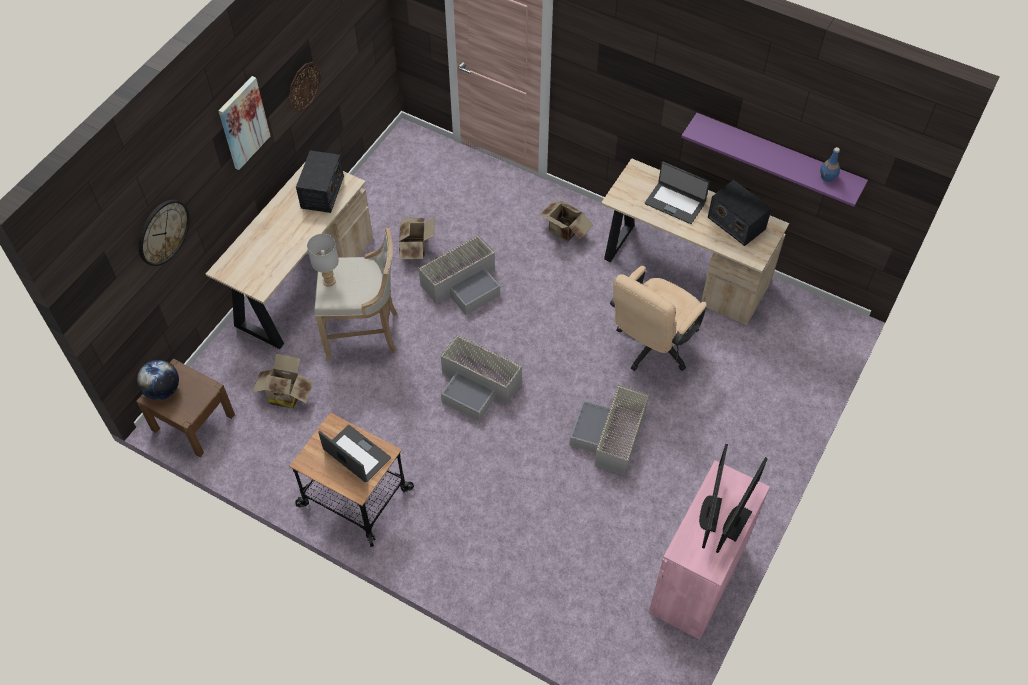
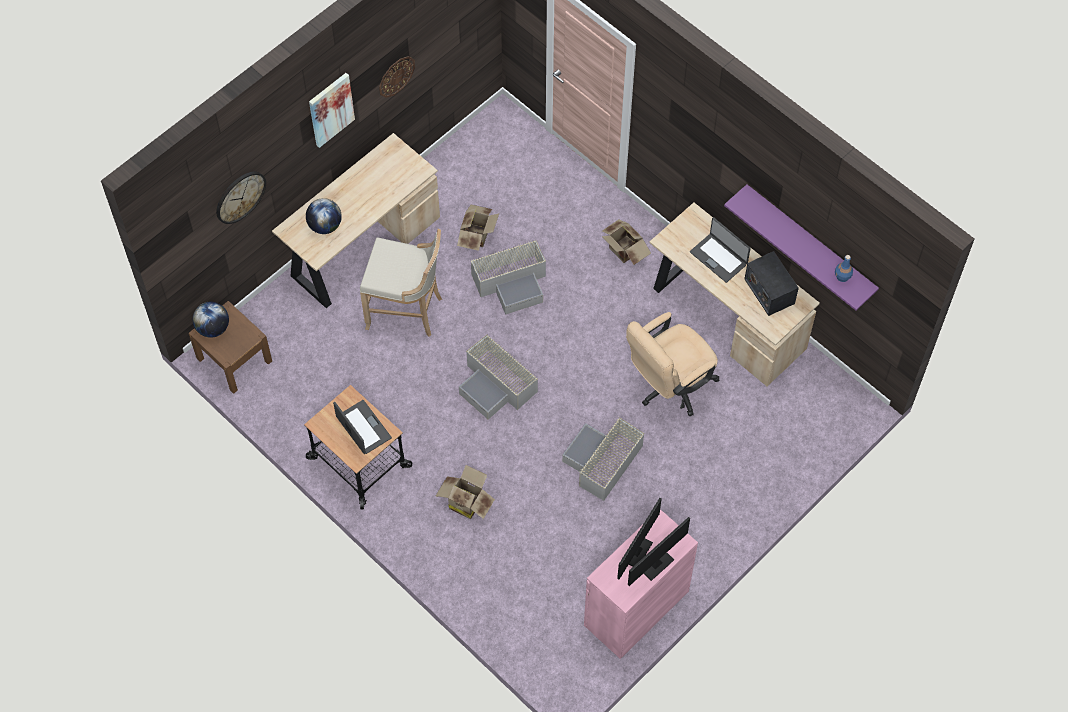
camera: 15 degrees right, 5 degrees up
cardboard box [252,353,314,409] -> cardboard box moved to [436,465,495,519]
radio [296,151,344,213] -> none
grey table lamp [307,234,339,286] -> none
none -> globe [306,198,342,234]

